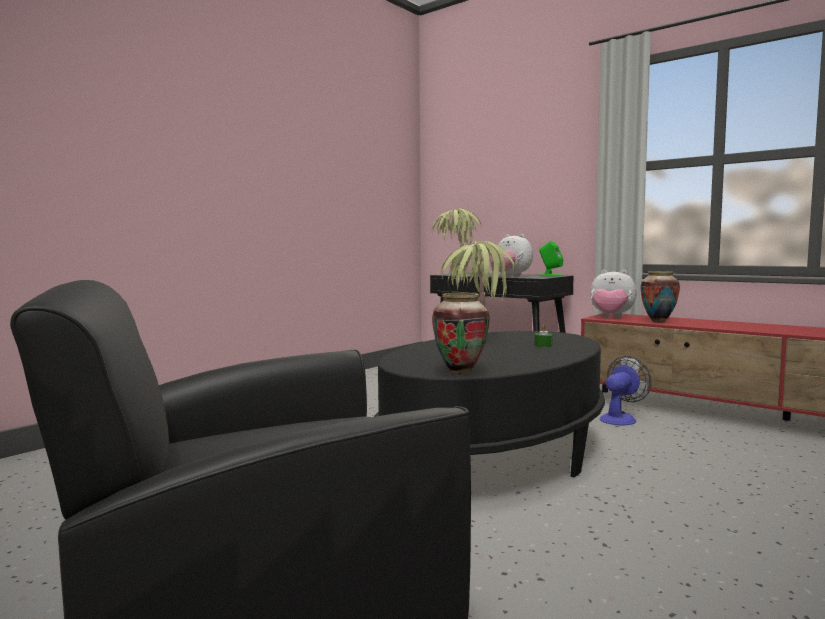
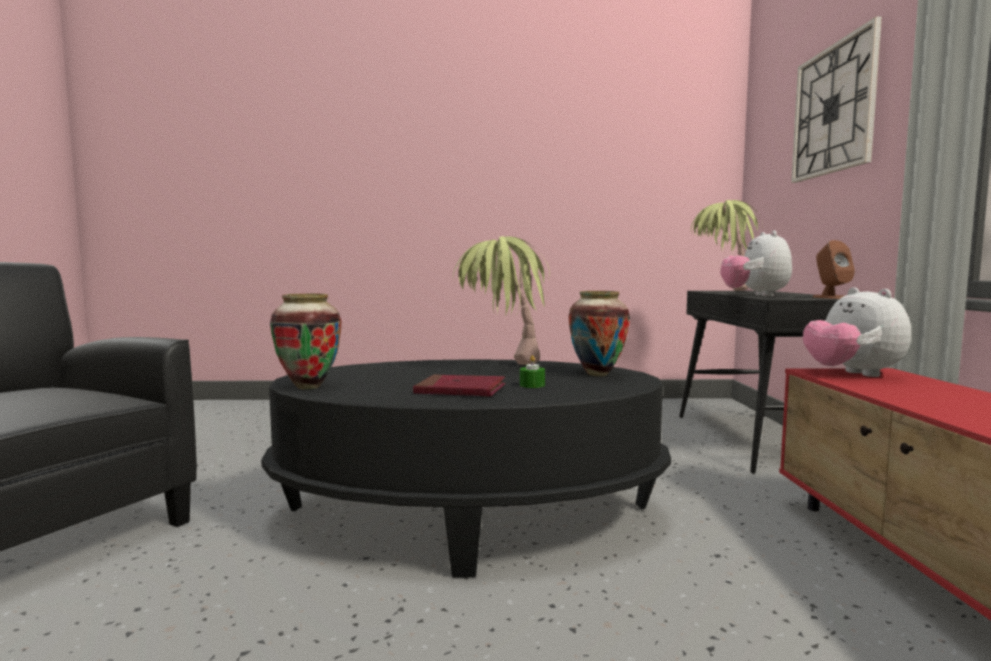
camera: 50 degrees right, 0 degrees up
green speaker [539,241,563,276] -> brown speaker [813,240,855,299]
fan [600,356,652,426] -> none
vase [640,271,680,322] -> vase moved to [569,291,630,376]
none -> red book [413,374,506,397]
none -> wall clock [791,17,882,183]

